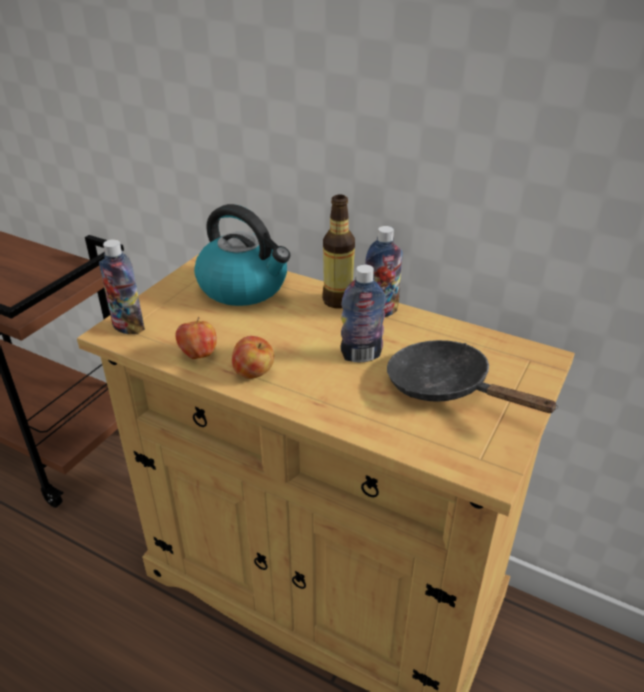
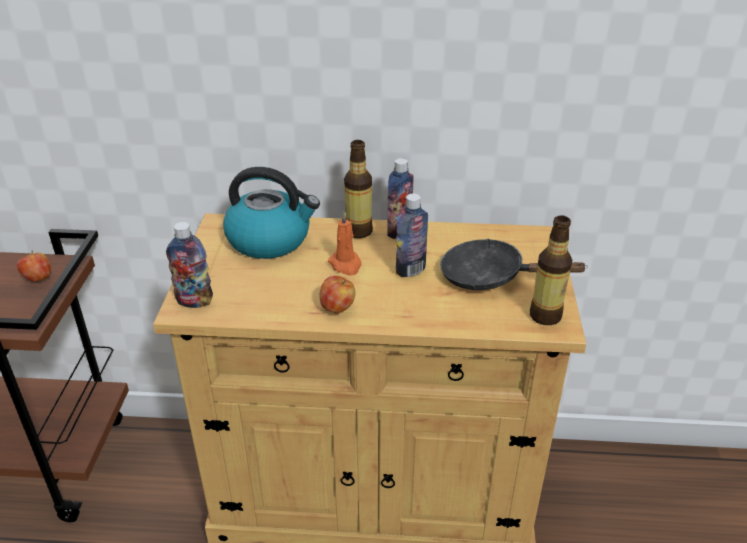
camera: 25 degrees left, 0 degrees up
apple [176,317,217,359] -> apple moved to [17,250,51,282]
none -> orange candle [328,211,362,276]
none -> bottle [530,215,572,325]

